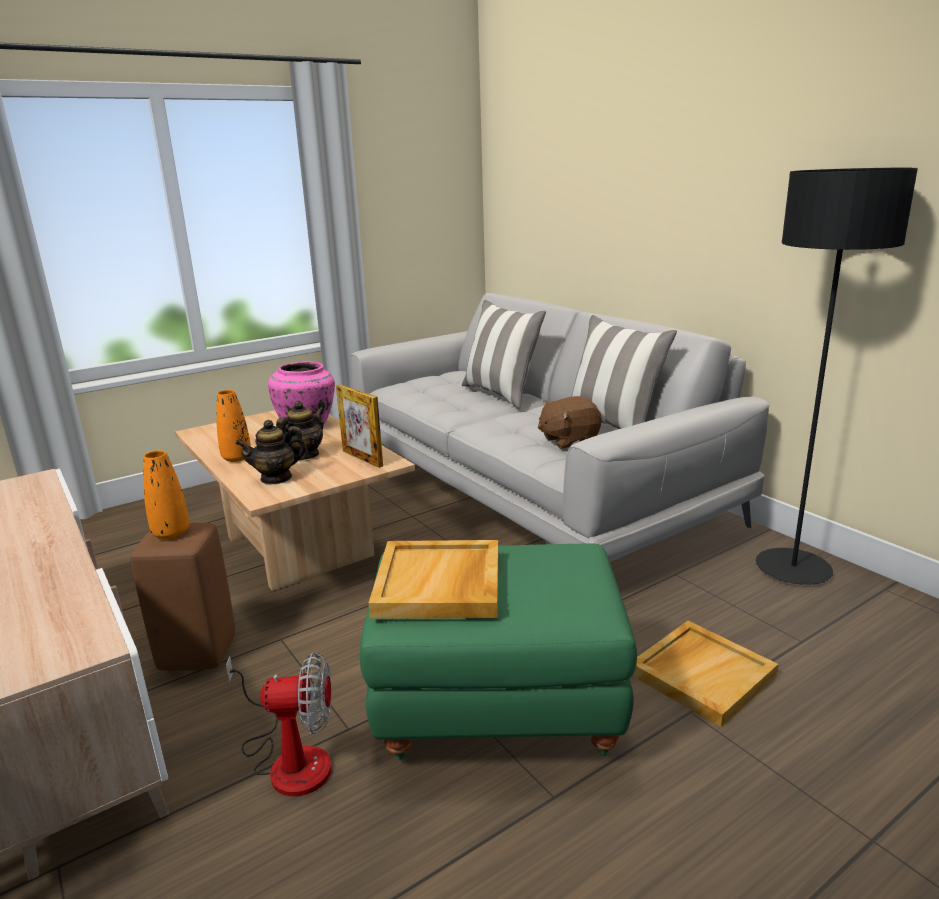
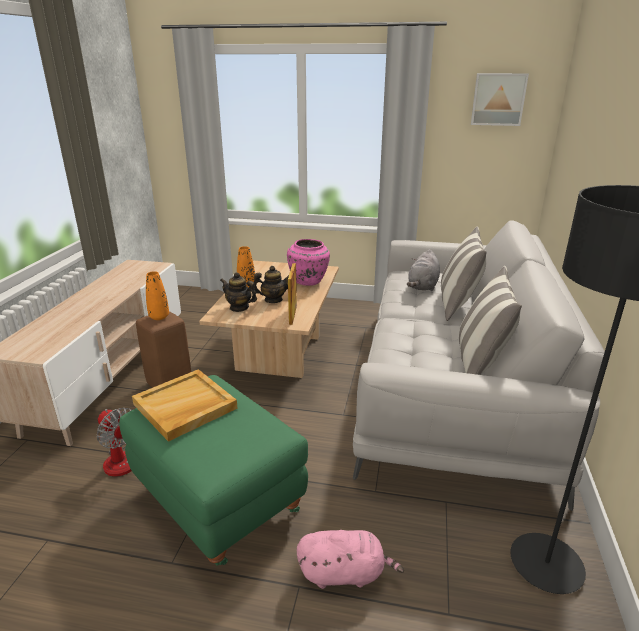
camera: 45 degrees right, 5 degrees up
brown plush toy [538,396,602,448] -> none
beige tray [632,621,778,727] -> pink plush toy [297,530,404,589]
none -> grey plush toy [407,249,440,291]
none -> picture [471,73,529,126]

